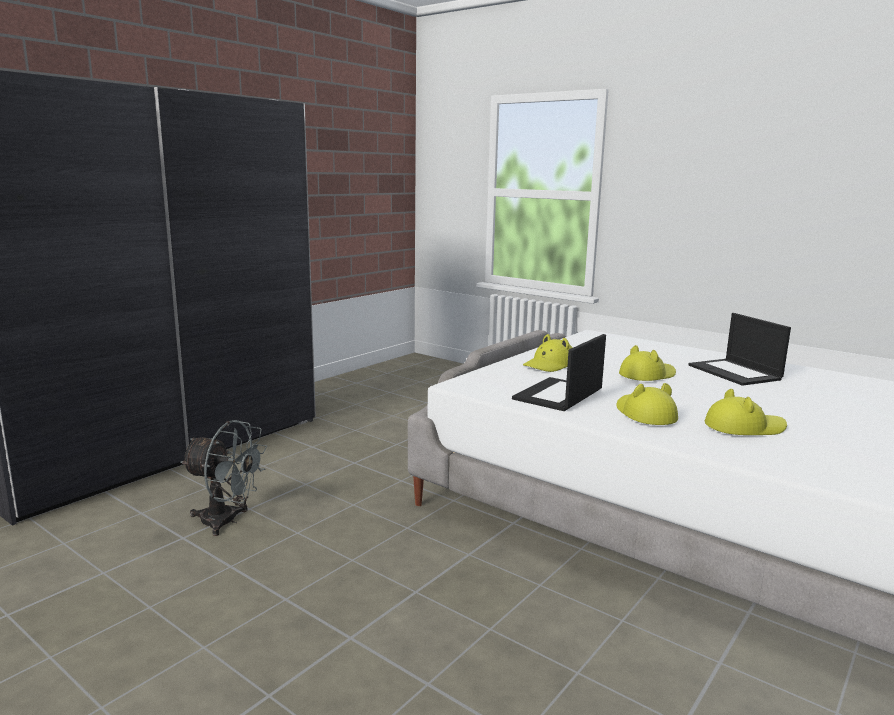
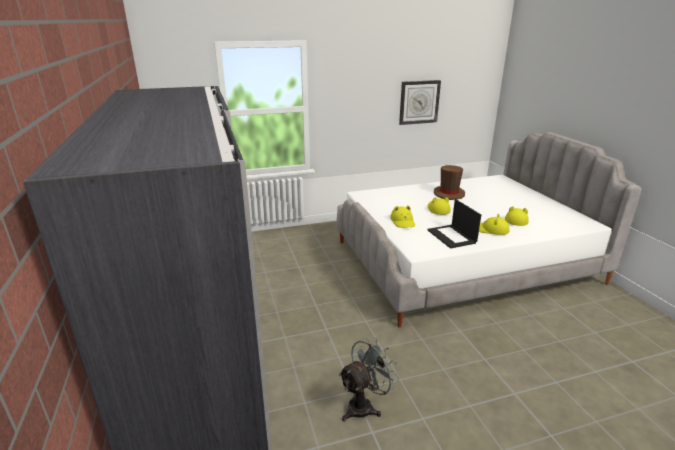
camera: 55 degrees left, 10 degrees up
laptop [689,313,791,386] -> brown hat [434,165,465,200]
none -> wall clock [399,80,441,125]

